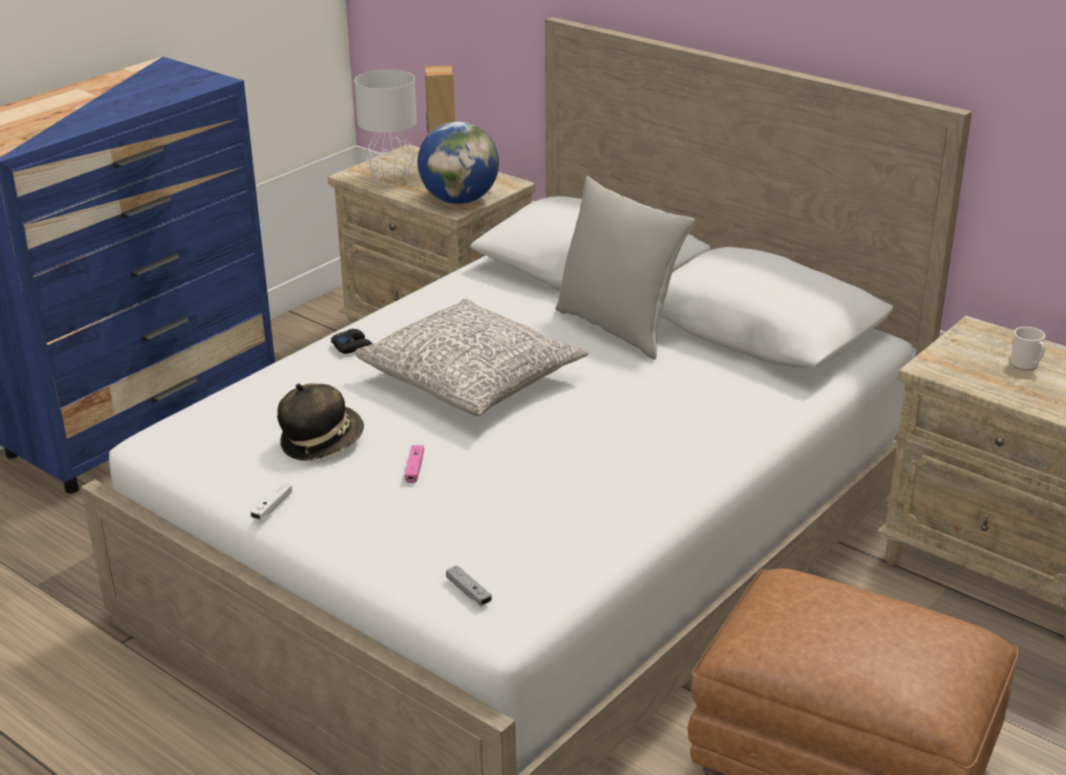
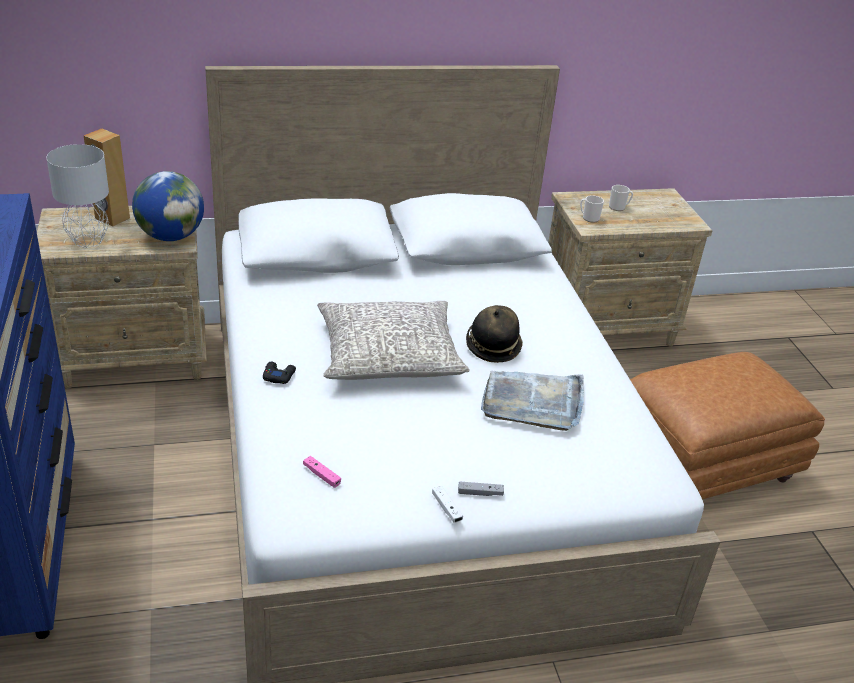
camera: 55 degrees left, 5 degrees up
hat [277,383,364,461] -> hat moved to [466,305,523,363]
pink game controller [404,445,424,483] -> pink game controller moved to [303,456,341,488]
grey game controller [446,565,492,606] -> grey game controller moved to [458,481,504,496]
grey pillow [556,176,695,360] -> none
none -> grey tray [481,371,584,431]
none -> mug [580,195,604,223]

